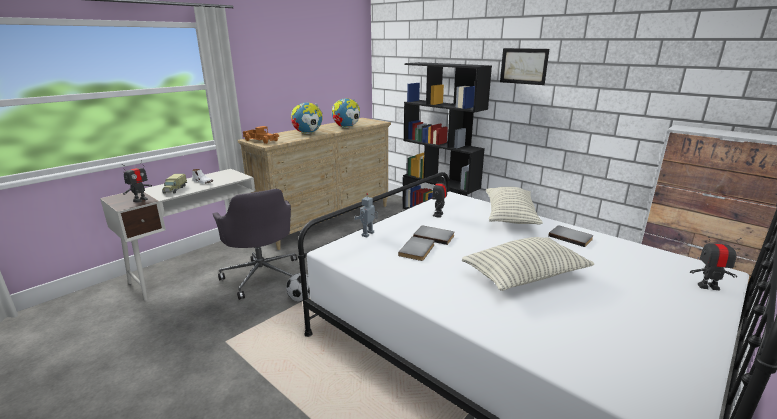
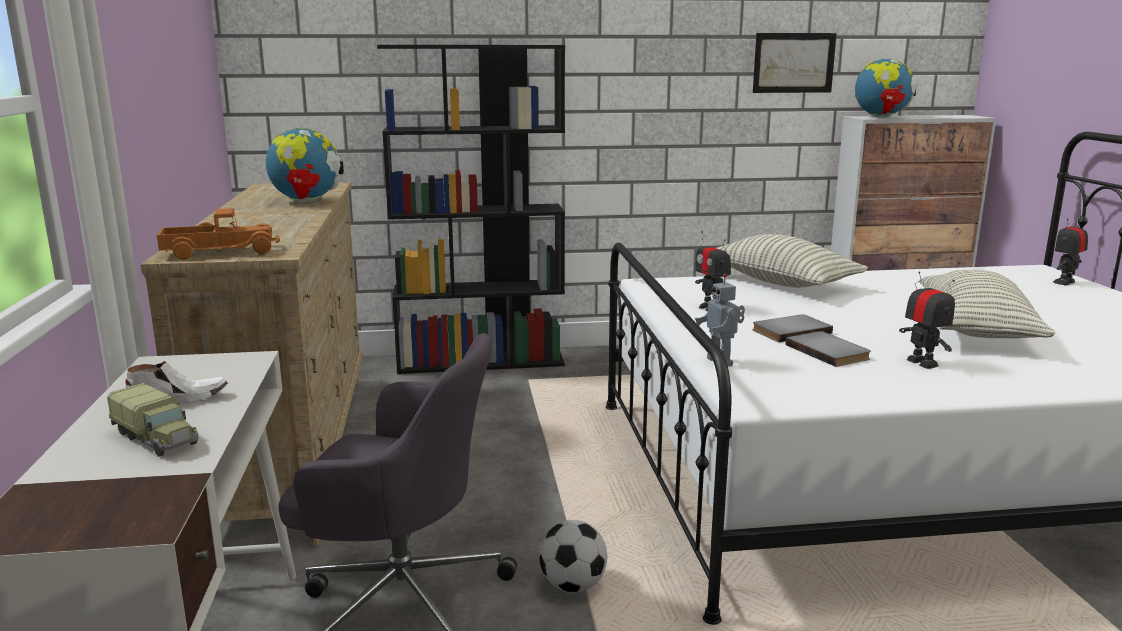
camera: 50 degrees left, 5 degrees down
toy robot [122,160,152,202] -> toy robot moved to [899,272,955,369]
globe [291,102,323,134] -> globe moved to [855,59,917,117]
picture [500,48,549,85] -> picture moved to [753,33,837,93]
grey book [548,226,594,247] -> none

